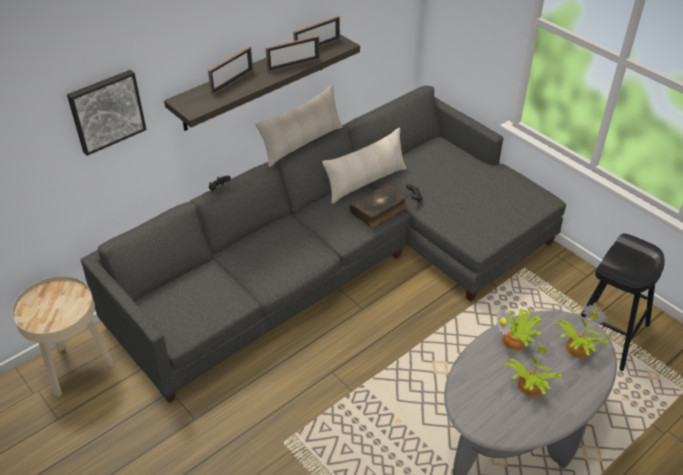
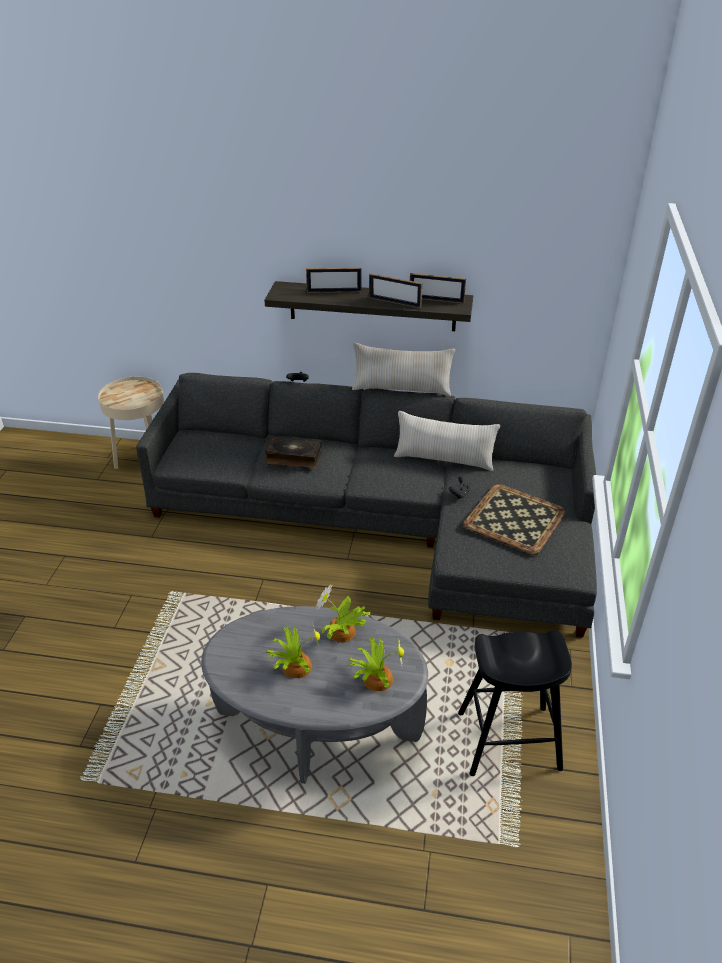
camera: 50 degrees right, 5 degrees down
picture [67,70,147,156] -> none
book [349,183,408,229] -> book moved to [265,436,322,469]
none -> tray [463,484,566,555]

